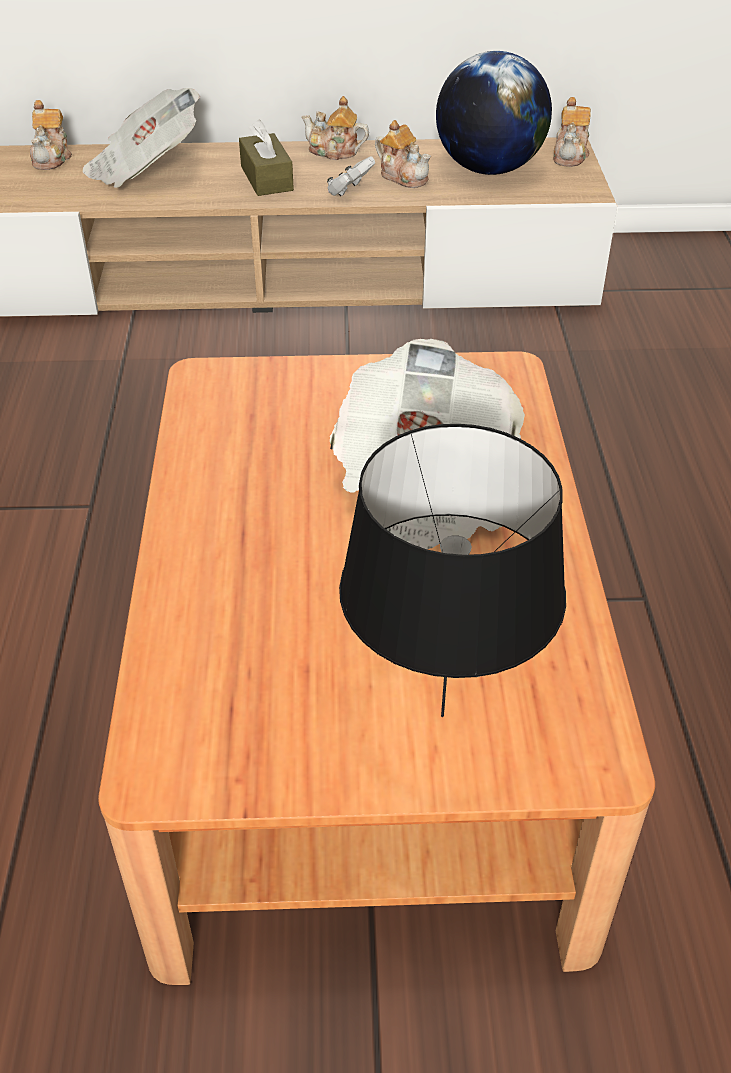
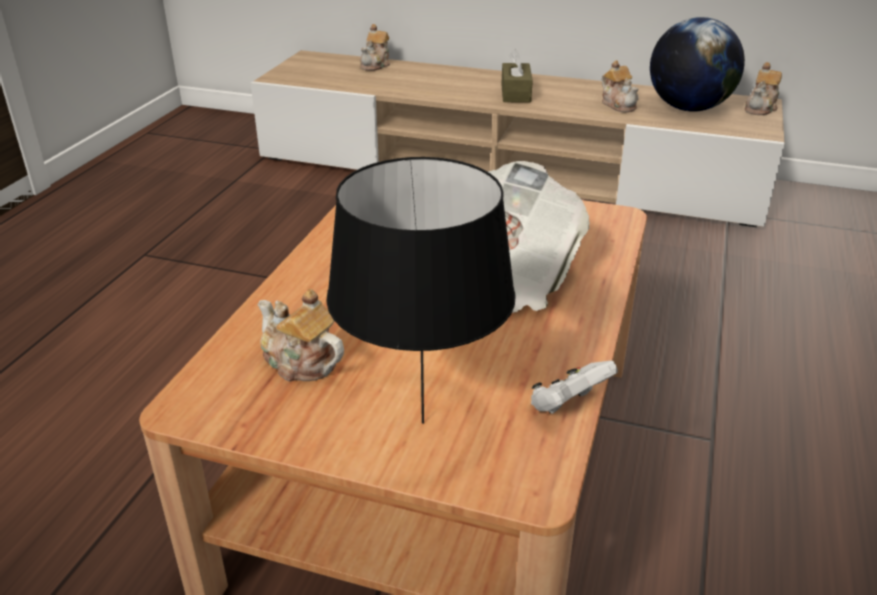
camera: 20 degrees right, 10 degrees down
newspaper [82,88,200,188] -> none
teapot [302,96,369,160] -> teapot moved to [257,288,344,382]
white game controller [327,156,375,196] -> white game controller moved to [531,361,618,414]

